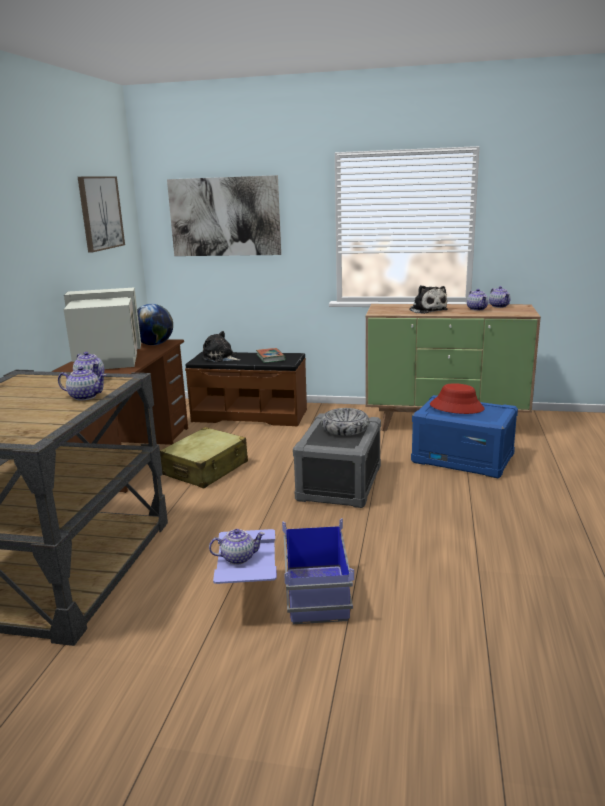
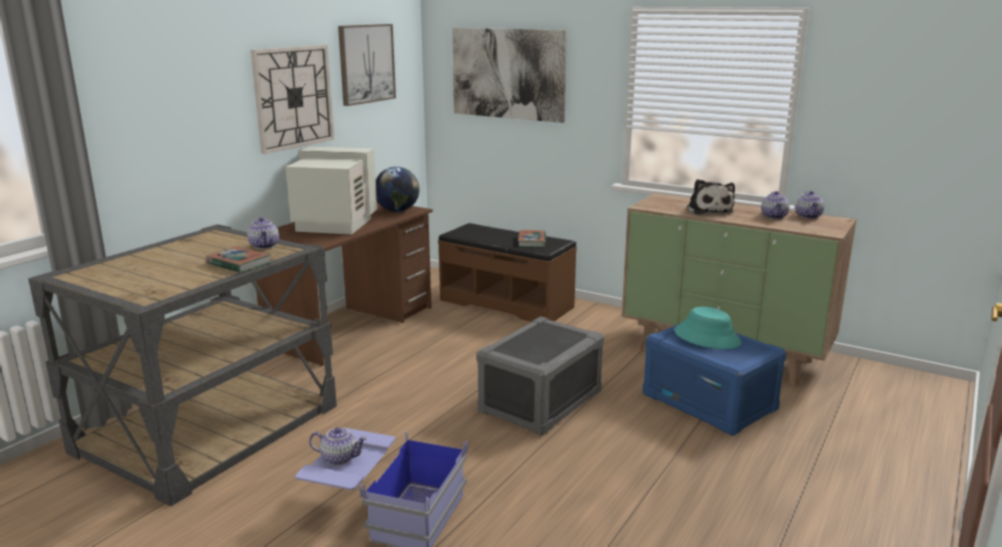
camera: 20 degrees right, 0 degrees up
teapot [58,366,106,400] -> book [205,246,271,273]
beige suitcase [160,427,248,488] -> none
plush toy [202,331,241,362] -> none
bowl [321,408,369,435] -> none
red hat [430,383,485,414] -> turquoise hat [674,307,741,349]
none -> wall clock [251,45,334,154]

